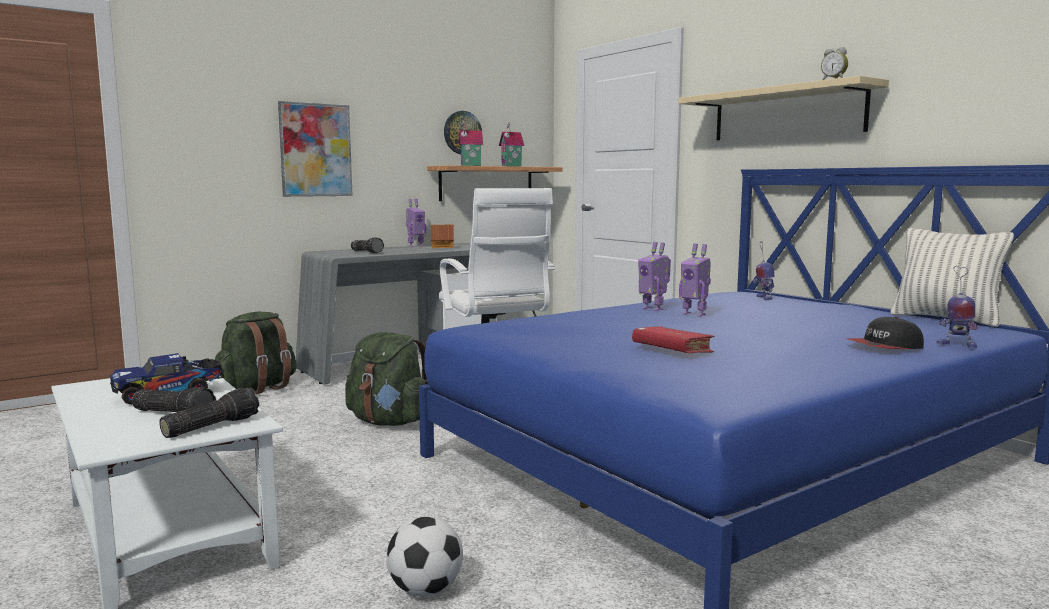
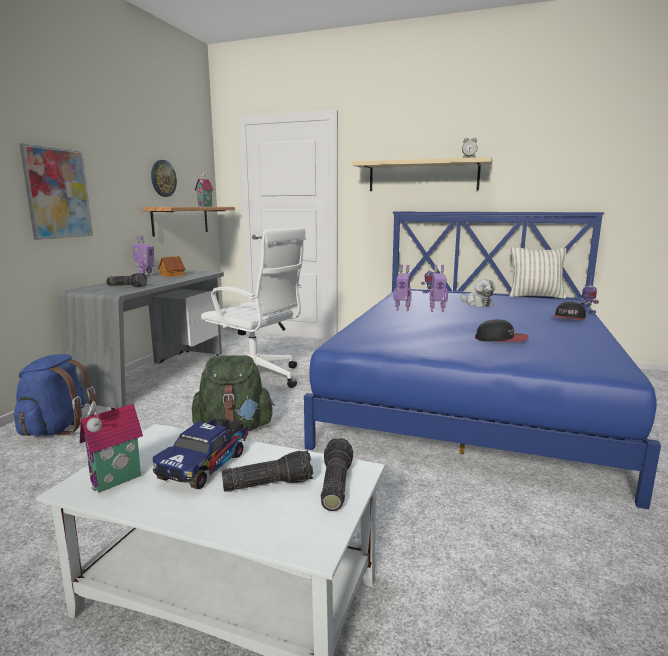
camera: 35 degrees left, 5 degrees up
green backpack [215,312,297,394] -> blue backpack [14,354,97,436]
football [386,516,463,596] -> none
toy house [459,121,483,166] -> toy house moved to [80,400,143,493]
red book [632,326,714,353] -> cap [475,319,529,342]
none -> plush toy [461,279,495,307]

